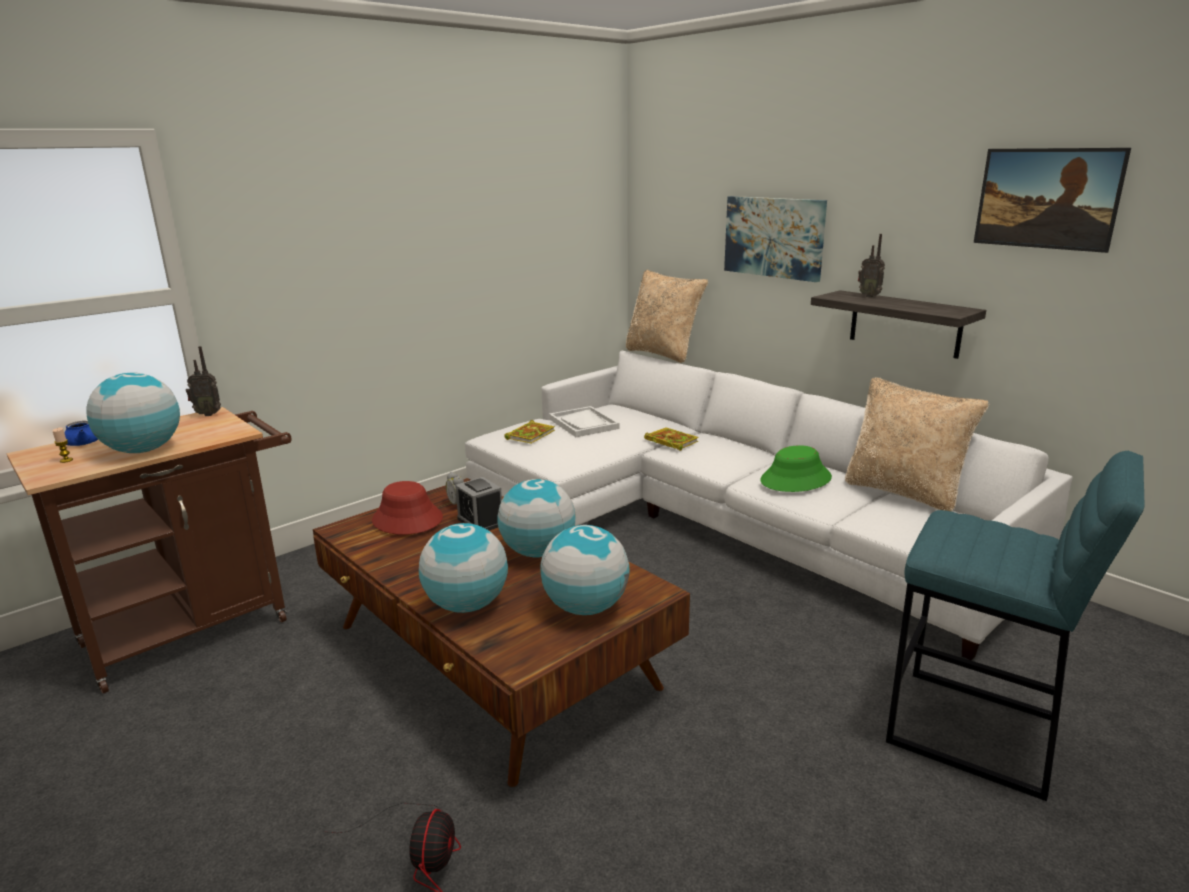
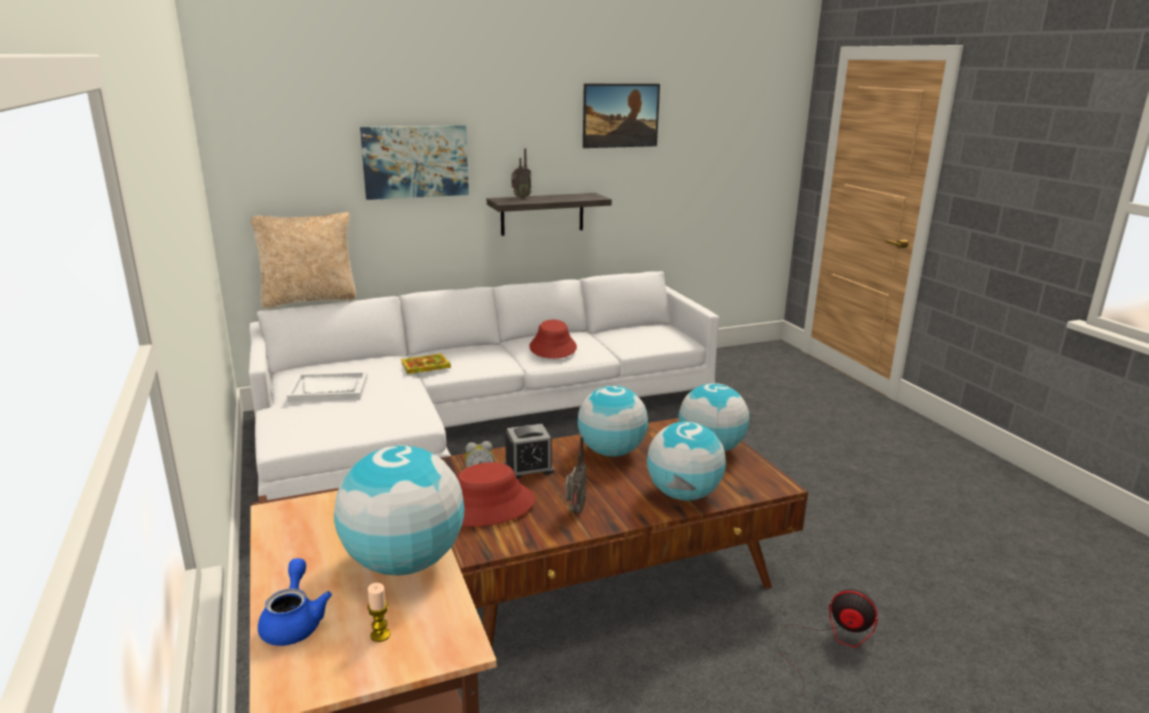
camera: 70 degrees left, 0 degrees up
radio [186,346,221,416] -> radio moved to [565,436,587,514]
book [504,420,555,444] -> none
green hat [760,445,832,492] -> red hat [529,320,577,359]
beige pillow [845,377,989,511] -> none
turquoise stool [886,450,1144,801] -> none

